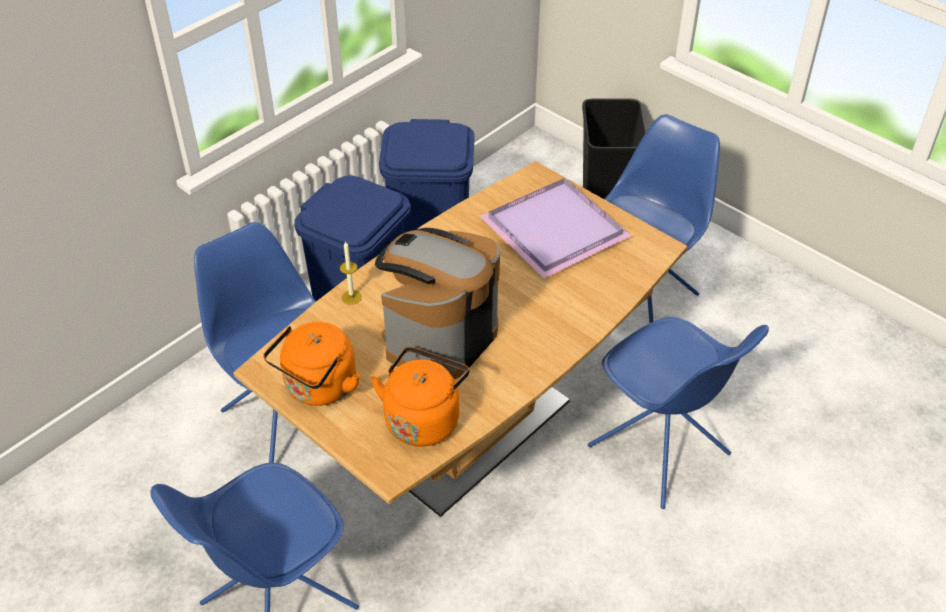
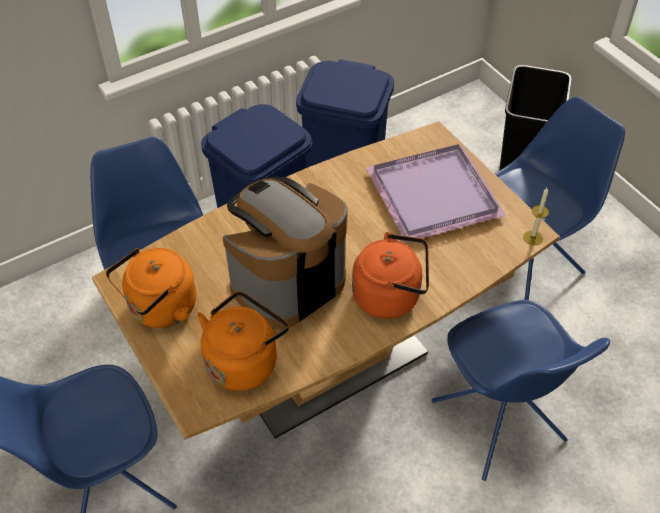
camera: 15 degrees right, 5 degrees up
candle [340,241,362,305] -> candle moved to [523,188,549,245]
none -> orange kettle [352,232,429,319]

